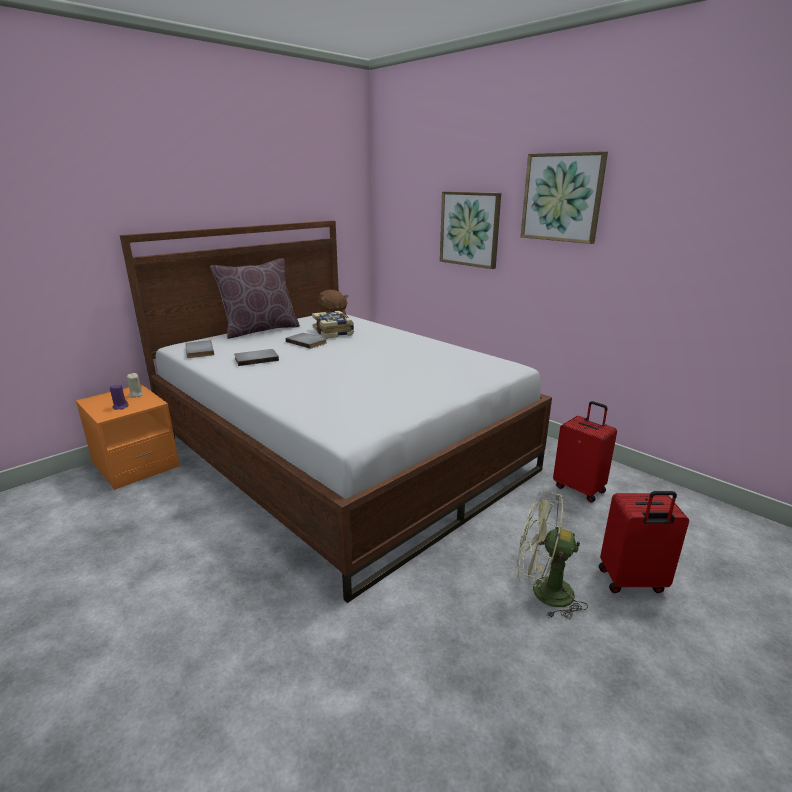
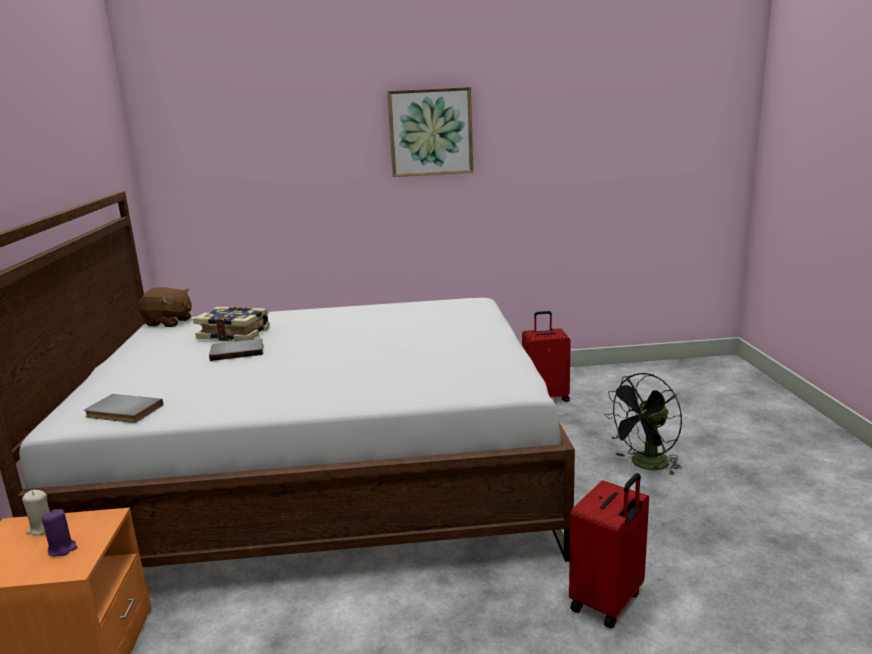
camera: 50 degrees left, 5 degrees down
brown pillow [210,259,300,339] -> none
grey book [234,349,279,366] -> none
picture [440,191,501,269] -> none
green fan [517,490,588,619] -> black fan [604,373,682,476]
red suitcase [599,491,689,593] -> red suitcase moved to [569,473,649,628]

